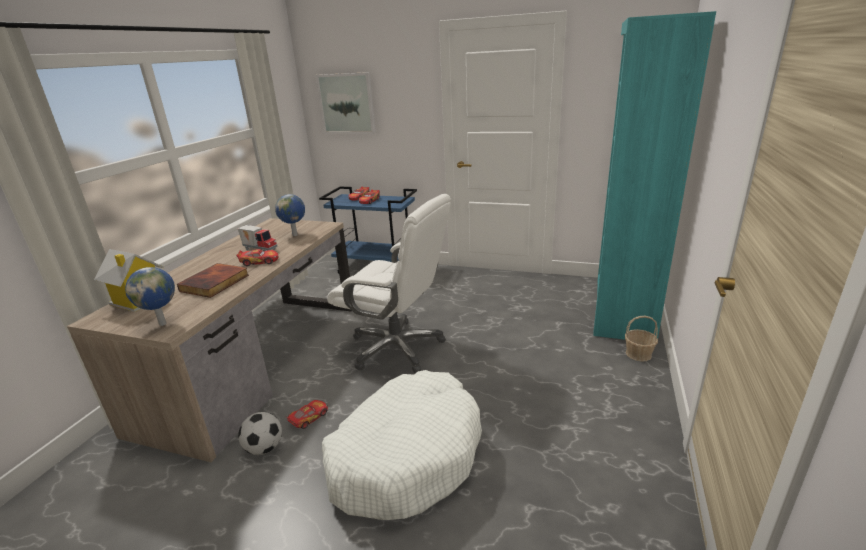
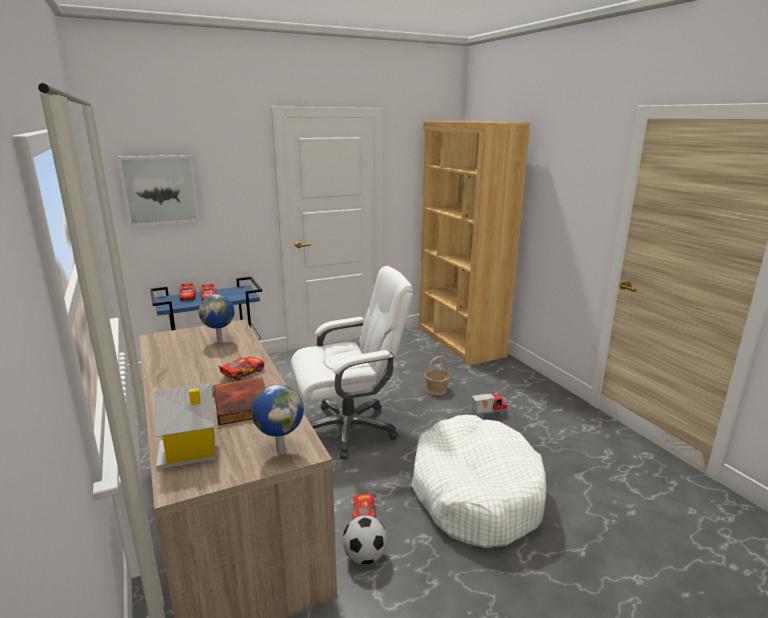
camera: 45 degrees left, 5 degrees down
toy truck [237,225,278,251] -> toy truck moved to [472,393,507,418]
turquoise bookcase [593,11,716,340] -> brown bookcase [419,121,530,366]
basket [625,316,658,362] -> basket moved to [425,356,450,395]

